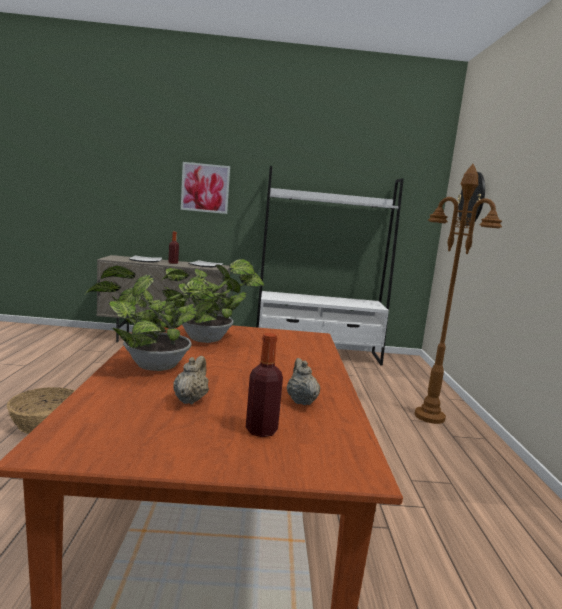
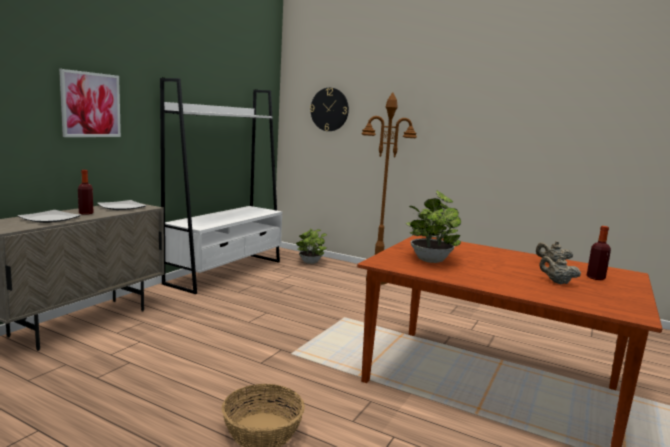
camera: 60 degrees left, 0 degrees up
potted plant [85,266,215,371] -> potted plant moved to [296,229,327,264]

